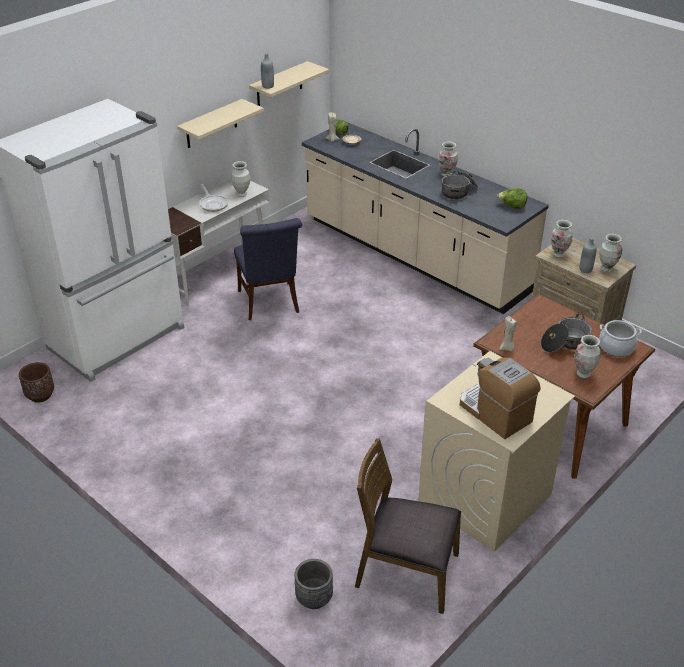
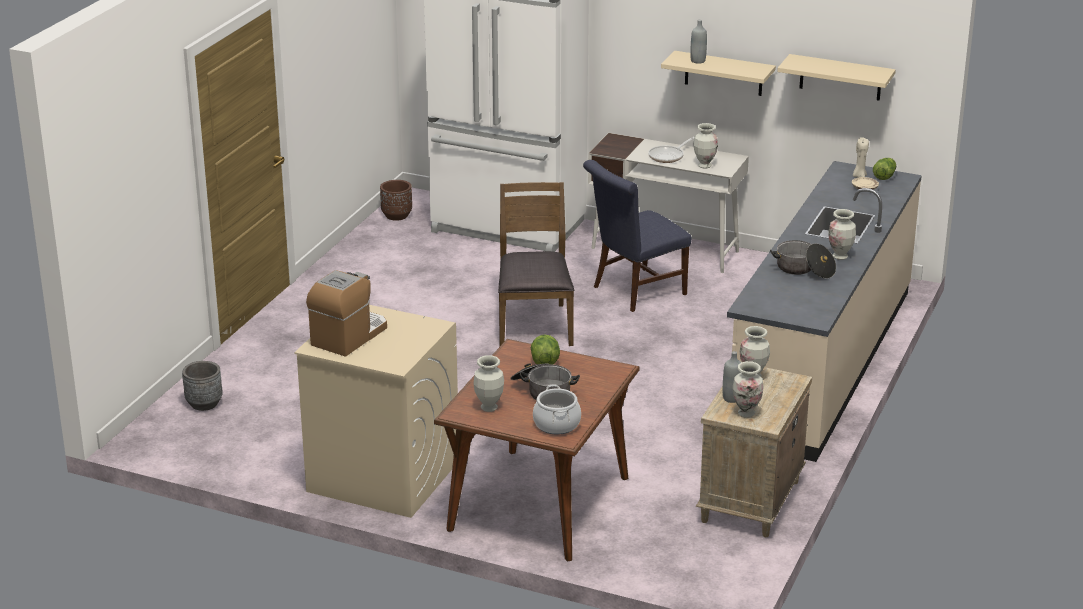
camera: 70 degrees right, 10 degrees down
grey bottle [261,53,274,89] -> grey bottle moved to [690,20,707,64]
brown chair [355,439,461,614] -> brown chair moved to [498,182,574,346]
lettuce [497,188,527,209] -> lettuce moved to [531,335,560,364]
beige candle [500,316,517,351] -> none

